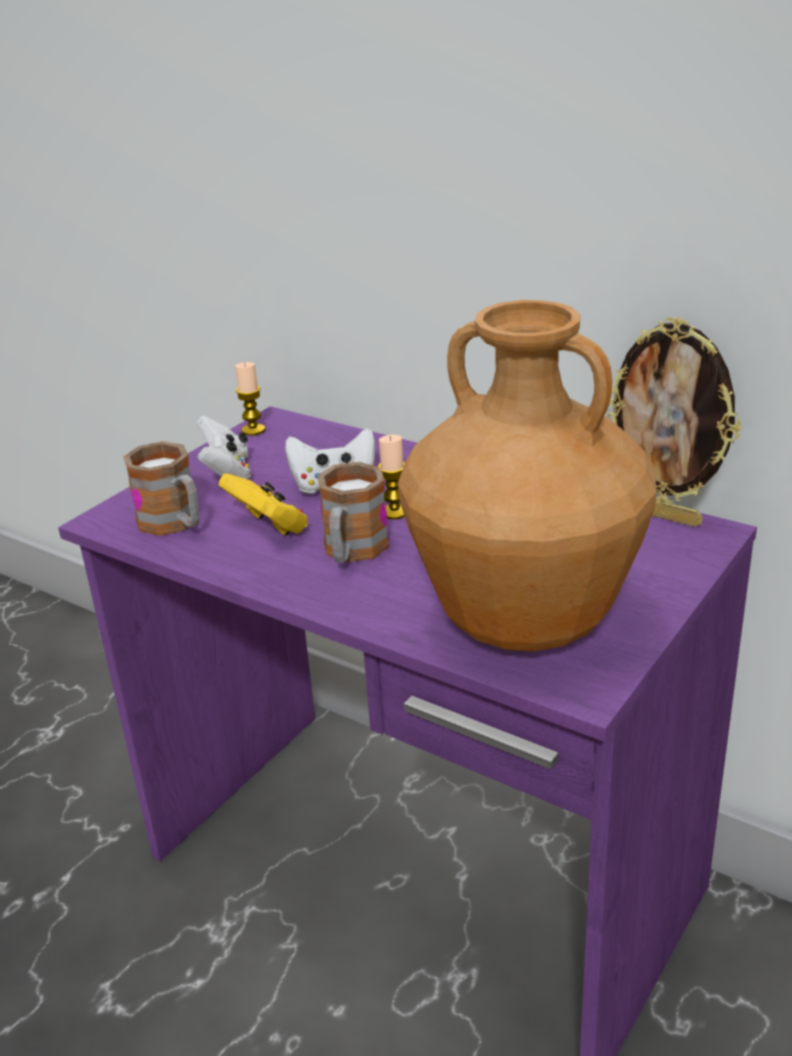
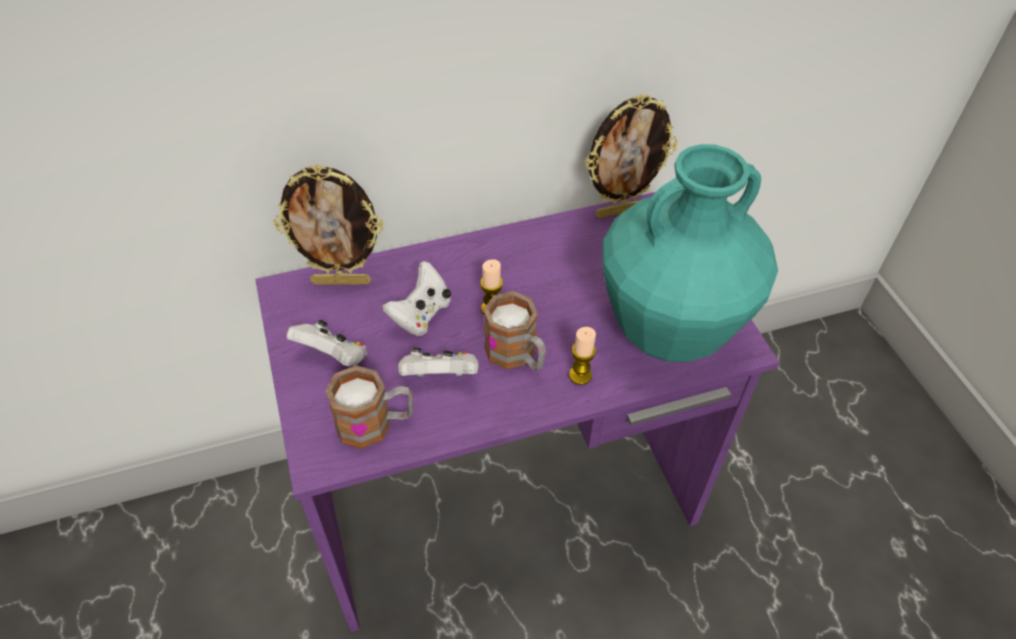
camera: 55 degrees left, 20 degrees up
yellow game controller [219,473,308,535] -> white game controller [398,348,479,377]
candle [235,362,265,436] -> candle moved to [569,327,596,385]
brown vase [398,300,656,652] -> turquoise vase [602,144,778,362]
none -> picture frame [274,164,383,285]

